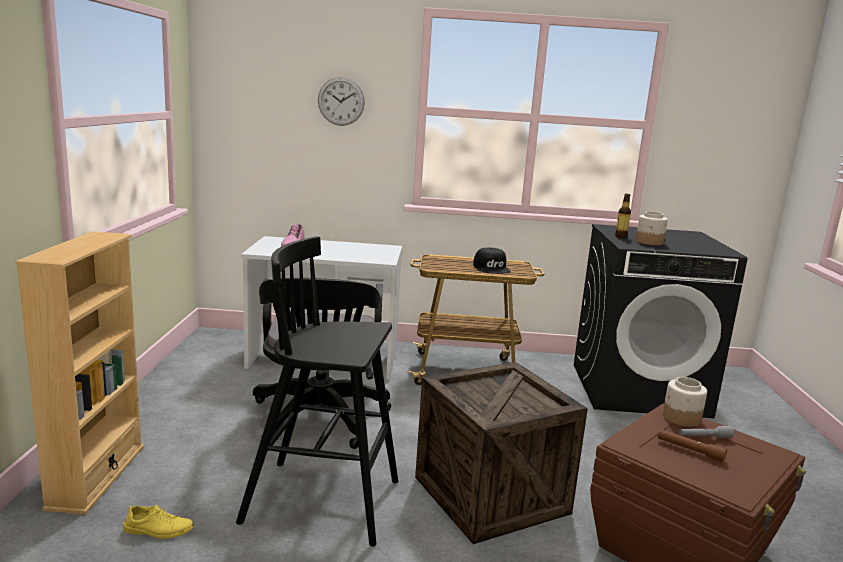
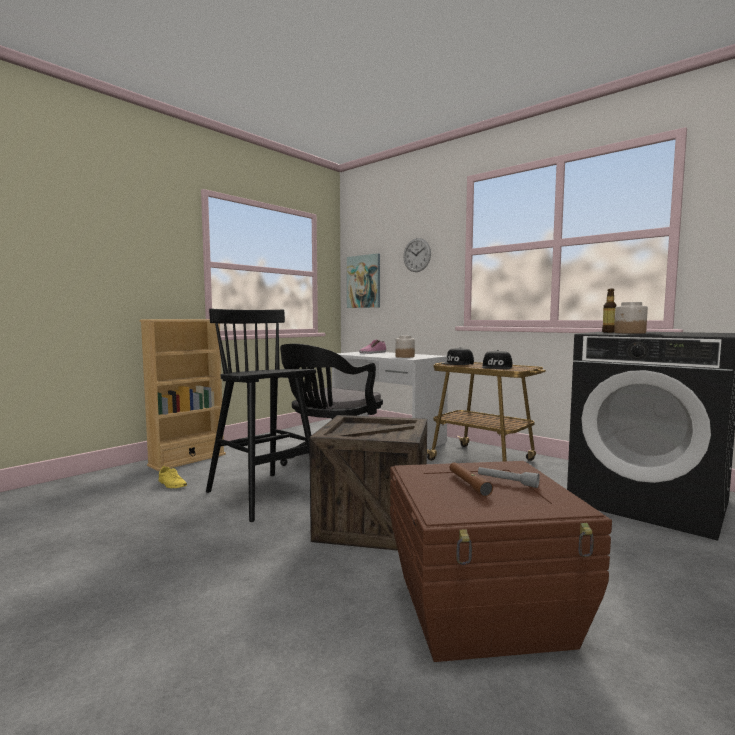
camera: 40 degrees right, 10 degrees down
jar [663,377,707,427] -> jar moved to [395,336,415,358]
none -> picture [347,253,380,308]
none -> black cap [441,347,474,365]

